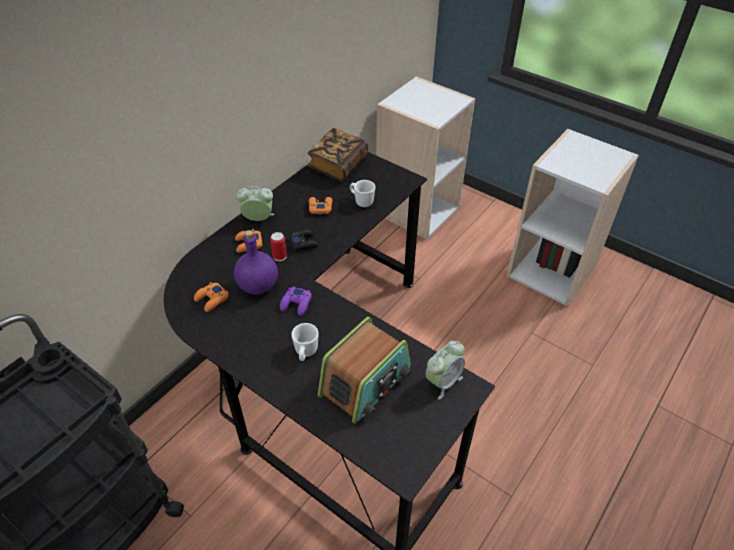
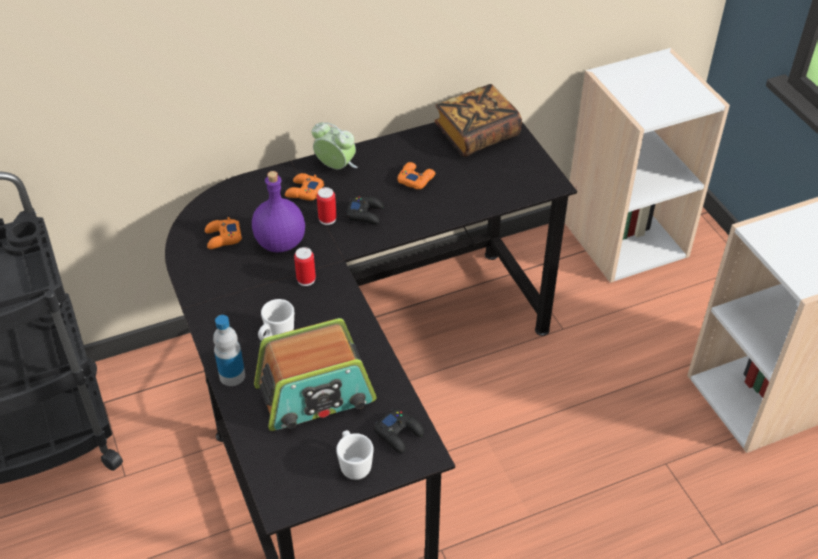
camera: 30 degrees right, 0 degrees up
purple game controller [280,287,312,316] -> can [294,247,316,286]
white mug [350,180,375,207] -> white mug moved to [336,430,374,480]
alarm clock [426,341,465,399] -> black game controller [374,408,424,454]
none -> bottle [213,315,245,386]

